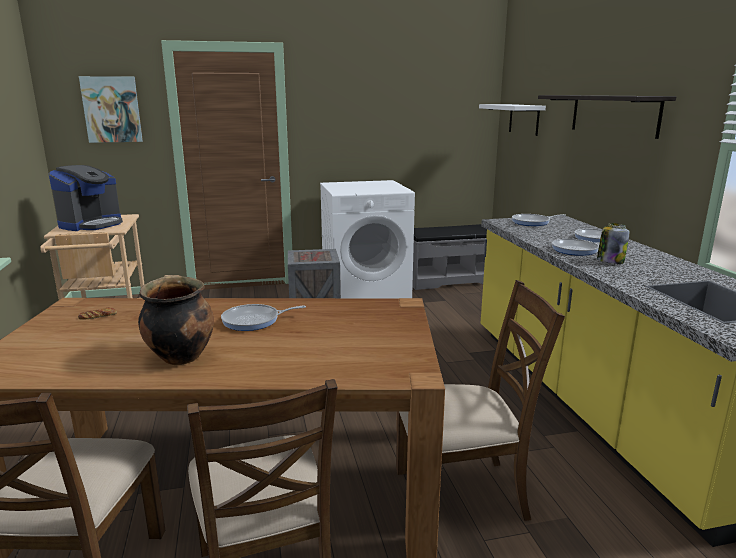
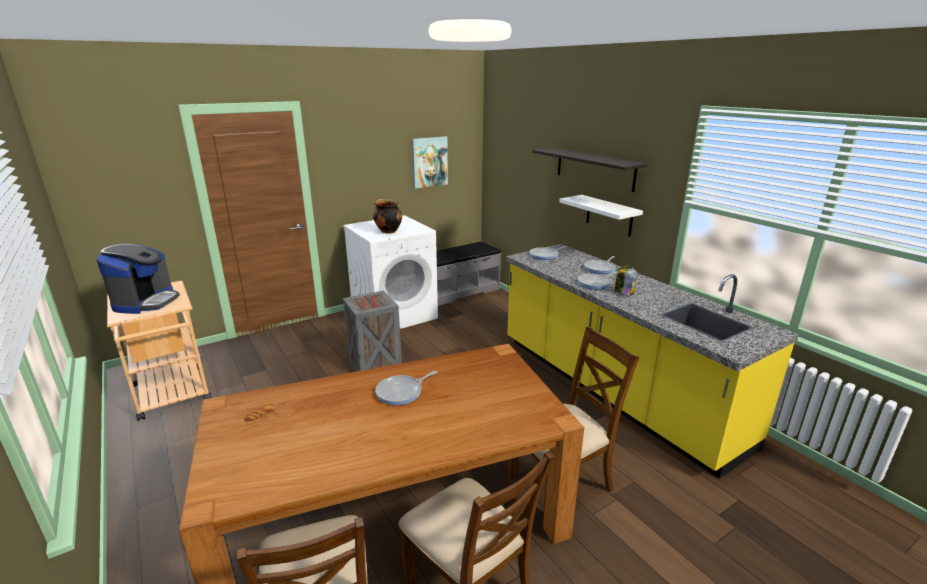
camera: 20 degrees left, 5 degrees up
picture [79,76,143,143] -> picture moved to [412,136,448,189]
cooking pot [138,275,214,365] -> cooking pot moved to [373,199,402,234]
white shelf [479,104,546,136] -> white shelf moved to [559,195,643,236]

